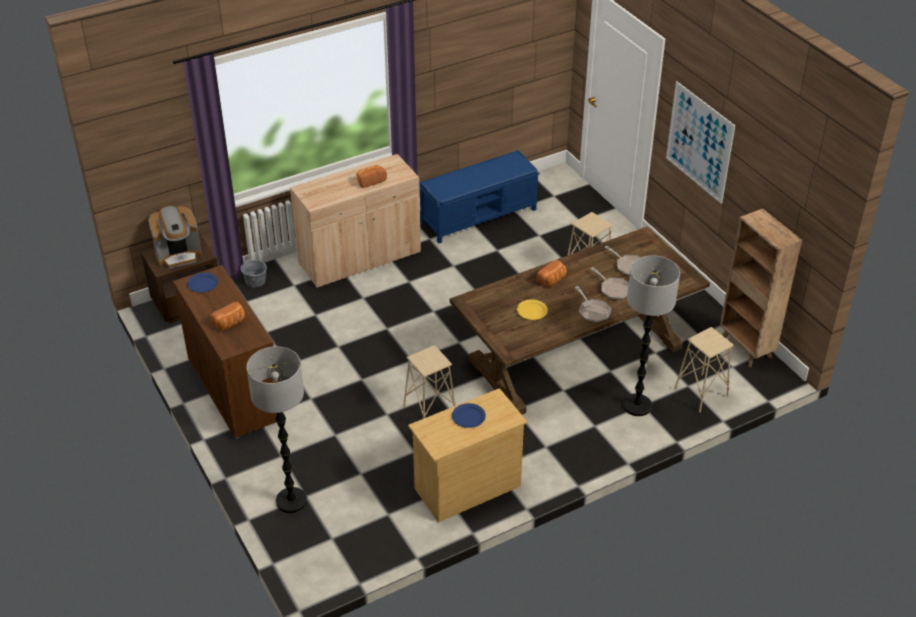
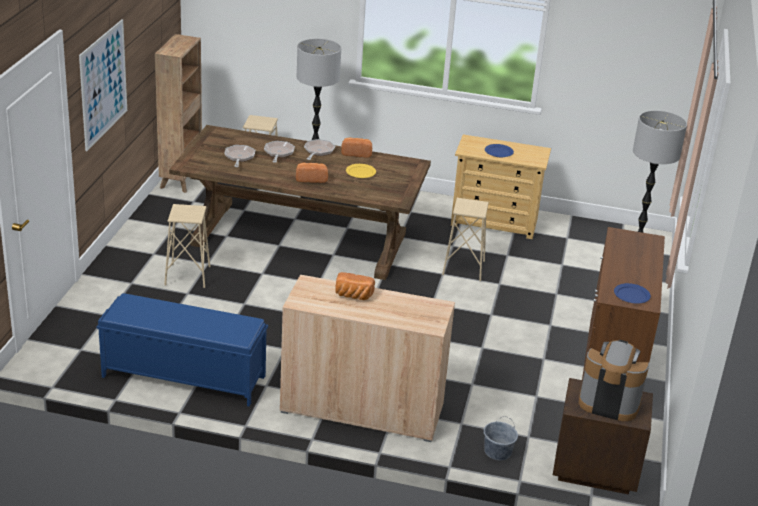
camera: 140 degrees left, 10 degrees down
bread [210,302,245,330] -> bread moved to [341,137,372,158]

